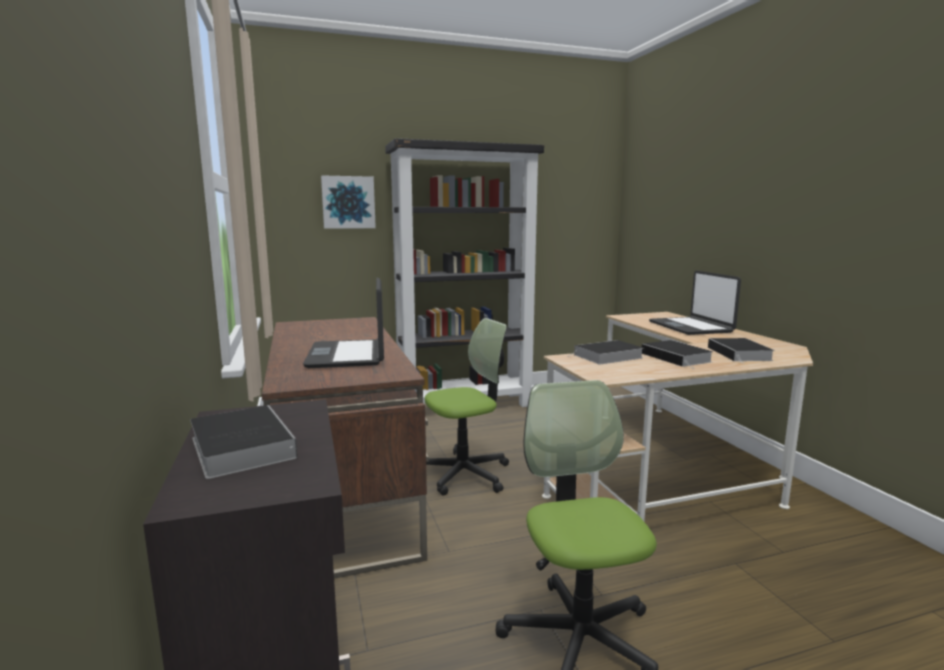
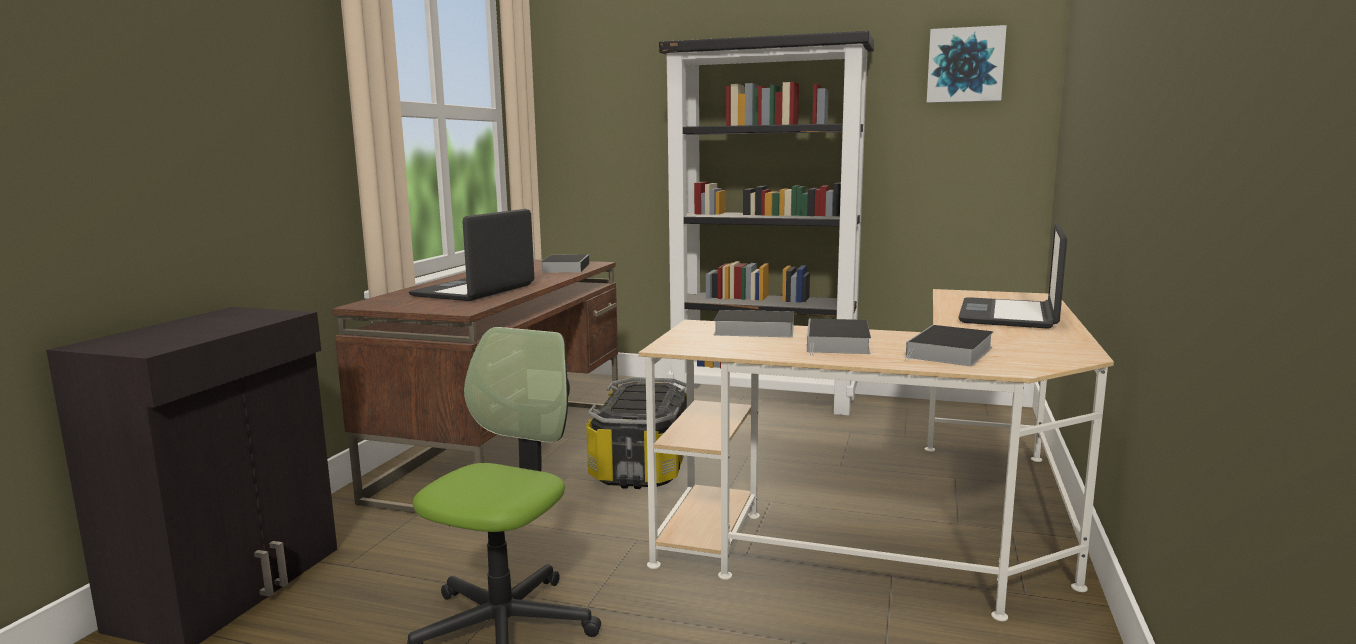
camera: 35 degrees right, 0 degrees up
book [190,405,297,479] -> book moved to [541,254,589,273]
picture [321,175,376,229] -> picture moved to [927,25,1007,103]
office chair [425,318,509,496] -> storage box [586,377,687,489]

